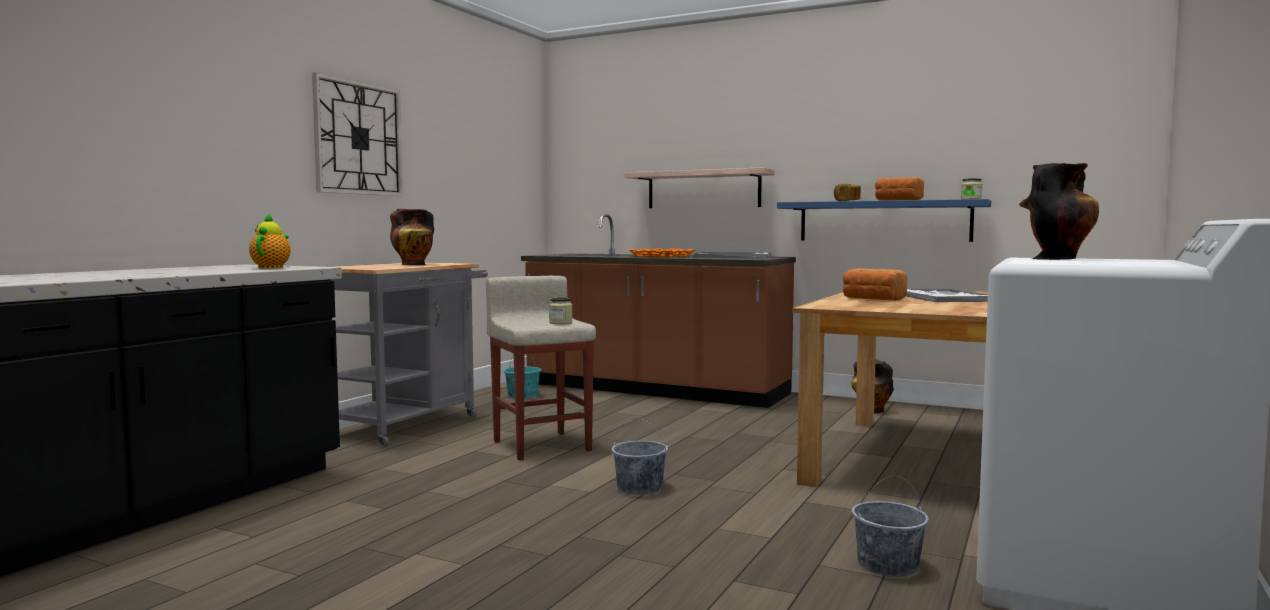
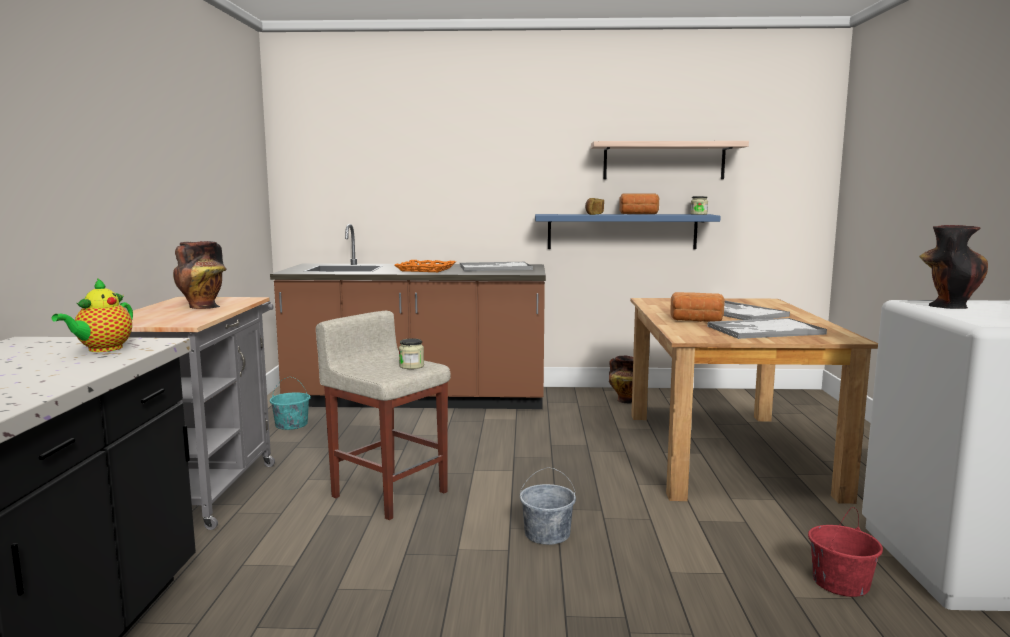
camera: 25 degrees left, 5 degrees up
teapot [249,214,291,268] -> teapot turned 135 degrees counterclockwise [51,278,133,352]
wall clock [312,72,403,196] -> none
shelf [624,167,775,208] -> shelf moved to [591,141,749,179]
grey bucket [852,475,929,577] -> red bucket [808,507,883,597]
none -> tray [707,318,827,339]

